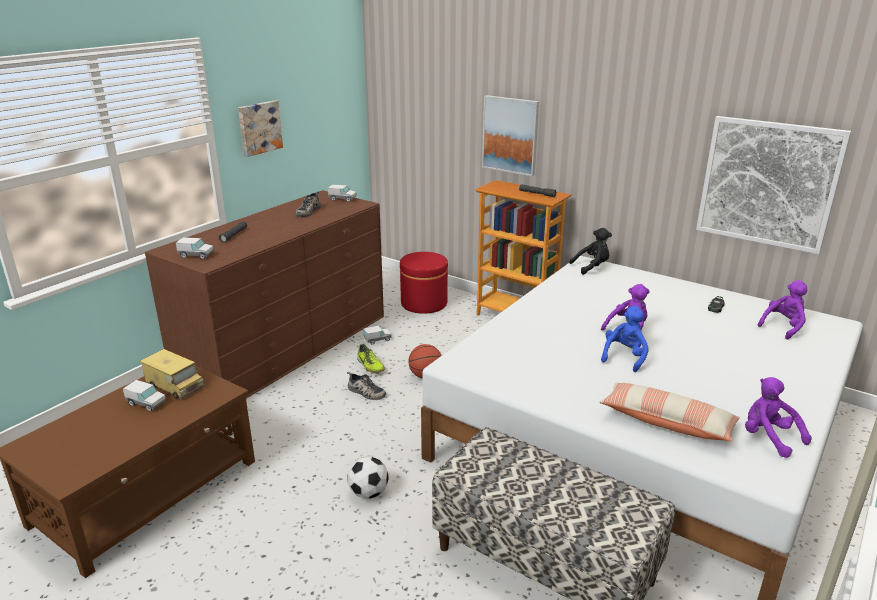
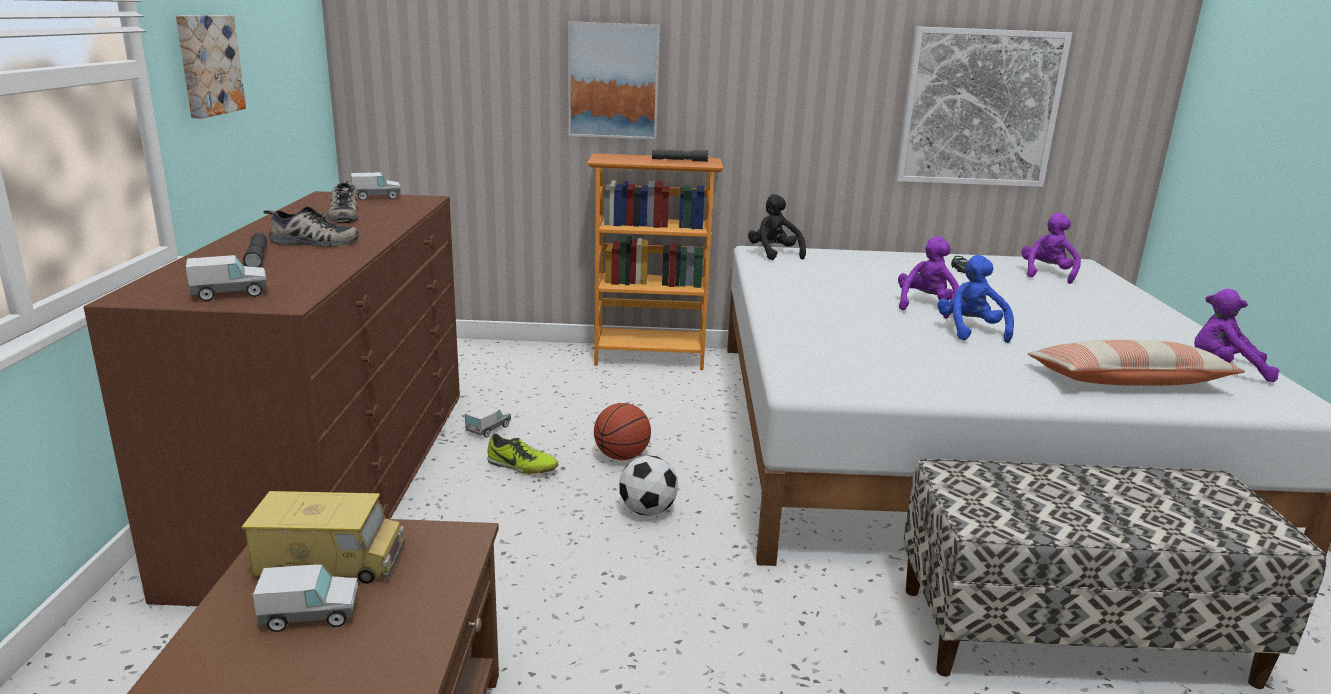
camera: 35 degrees left, 5 degrees down
shoe [347,372,386,400] -> shoe moved to [263,206,359,247]
football [347,456,389,499] -> football moved to [619,455,678,516]
red ottoman [400,252,448,314] -> none
black plush toy [570,228,612,275] -> black plush toy turned 60 degrees counterclockwise [748,194,806,260]

